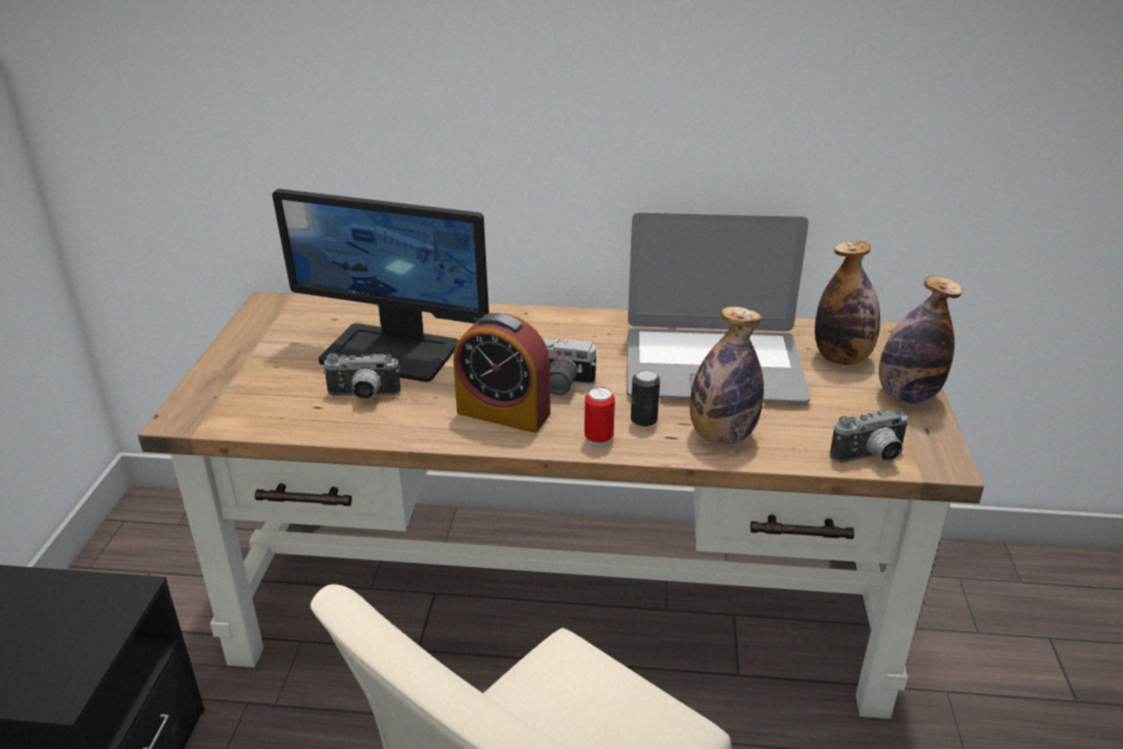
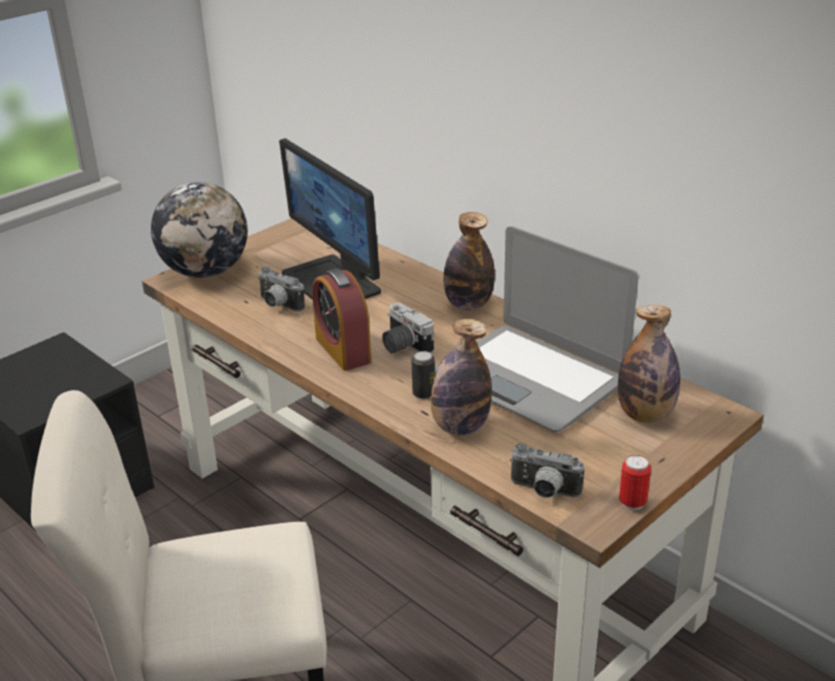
camera: 40 degrees right, 0 degrees up
can [584,387,615,446] -> can moved to [619,455,651,510]
bottle [879,276,963,404] -> bottle moved to [443,212,495,310]
none -> globe [151,182,248,278]

